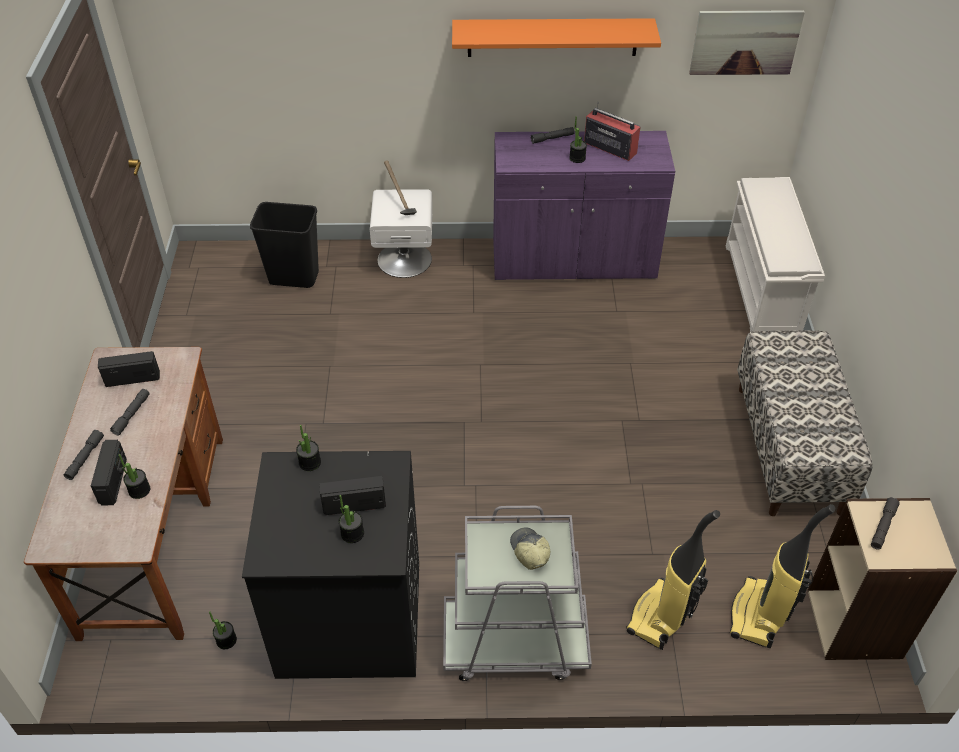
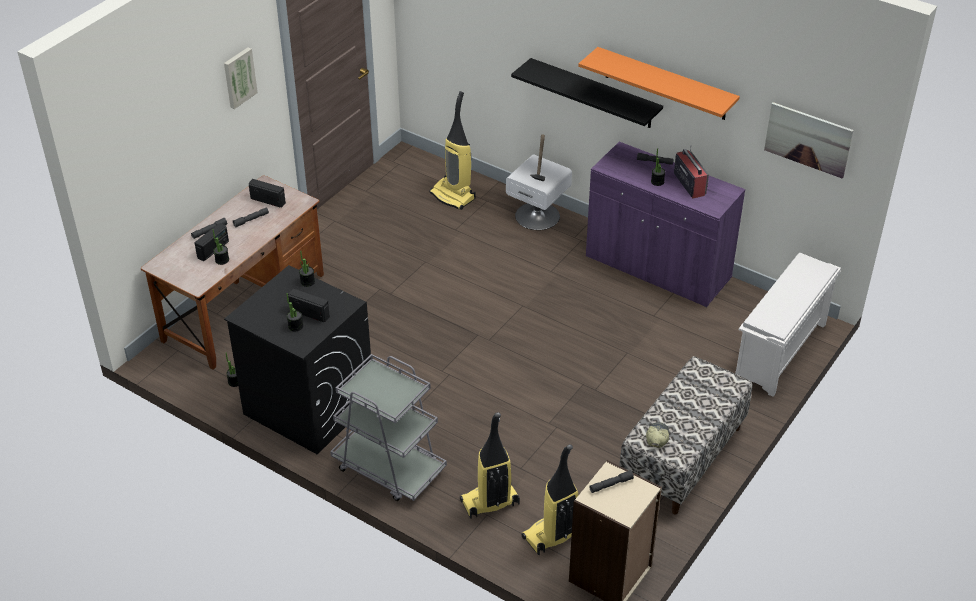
camera: 35 degrees right, 5 degrees down
black trash can [250,202,319,288] -> vacuum cleaner [429,91,476,210]
cap [510,528,551,570] -> cap moved to [646,422,669,448]
none -> picture [224,47,258,109]
none -> black shelf [511,58,663,128]

